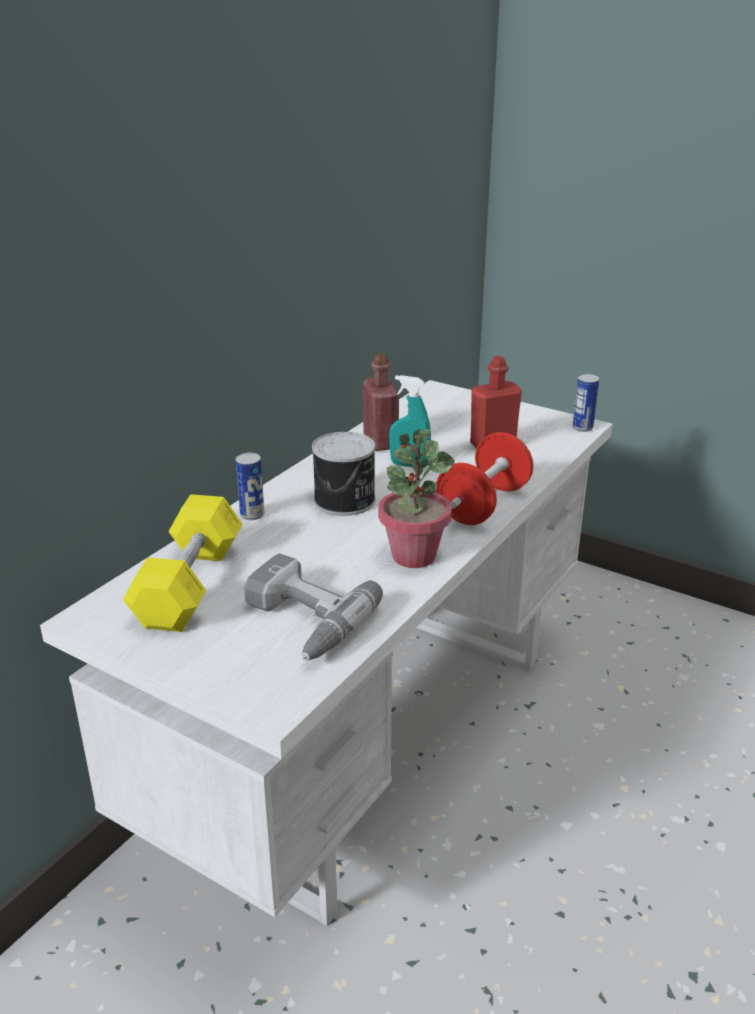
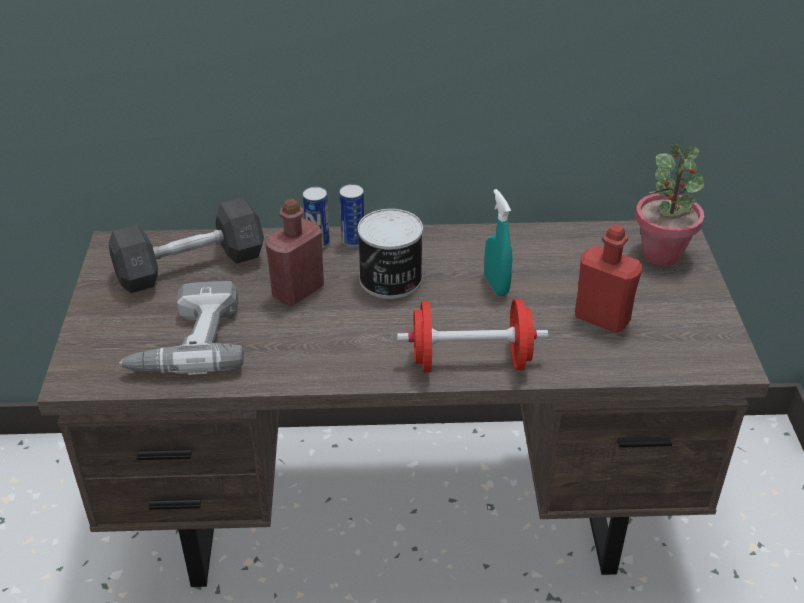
camera: 55 degrees right, 10 degrees up
white desk [40,380,613,926] -> brown desk [37,220,770,587]
yellow dumbbell [123,494,243,632] -> grey dumbbell [109,197,264,293]
red bottle [363,353,399,451] -> red bottle moved to [265,198,324,306]
potted plant [378,429,455,568] -> potted plant moved to [635,144,704,266]
can [573,374,599,432] -> can moved to [339,184,364,248]

